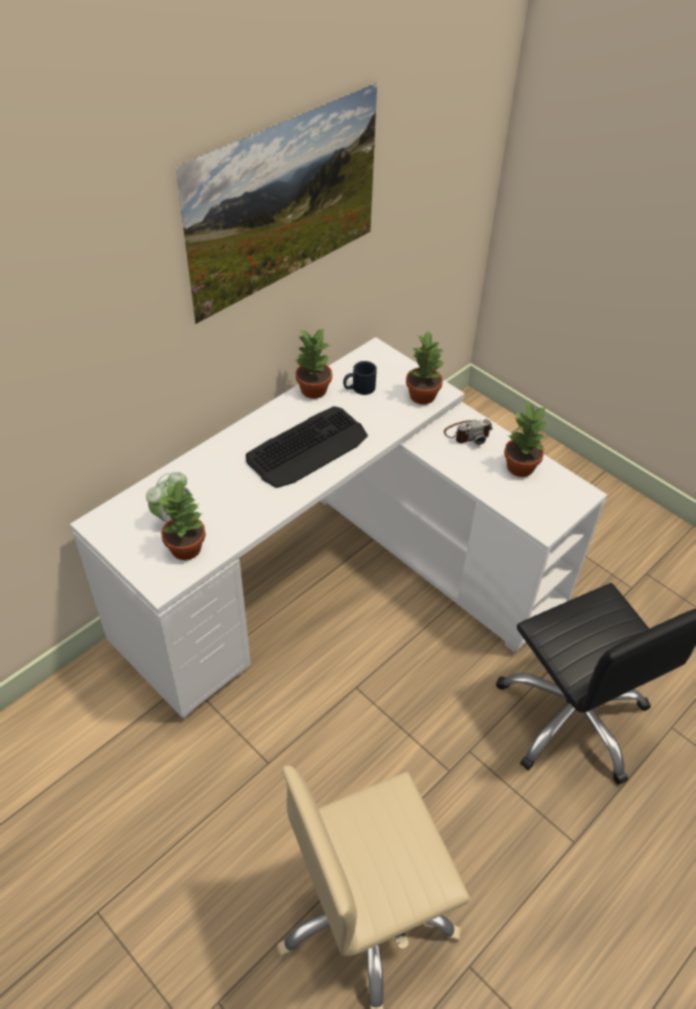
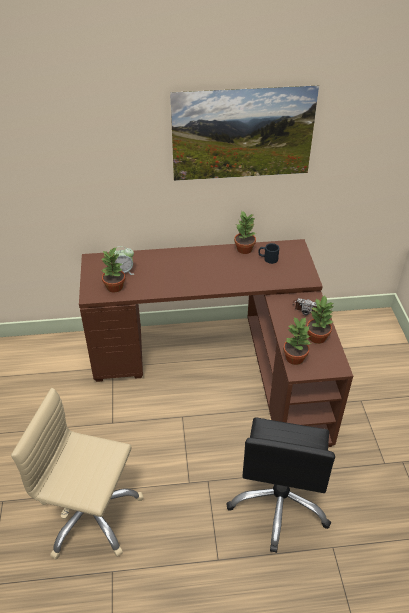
camera: 40 degrees right, 5 degrees down
white desk [70,337,607,719] -> brown desk [79,239,353,447]
keyboard [246,406,368,488] -> none
potted plant [406,330,445,404] -> potted plant moved to [283,318,311,365]

